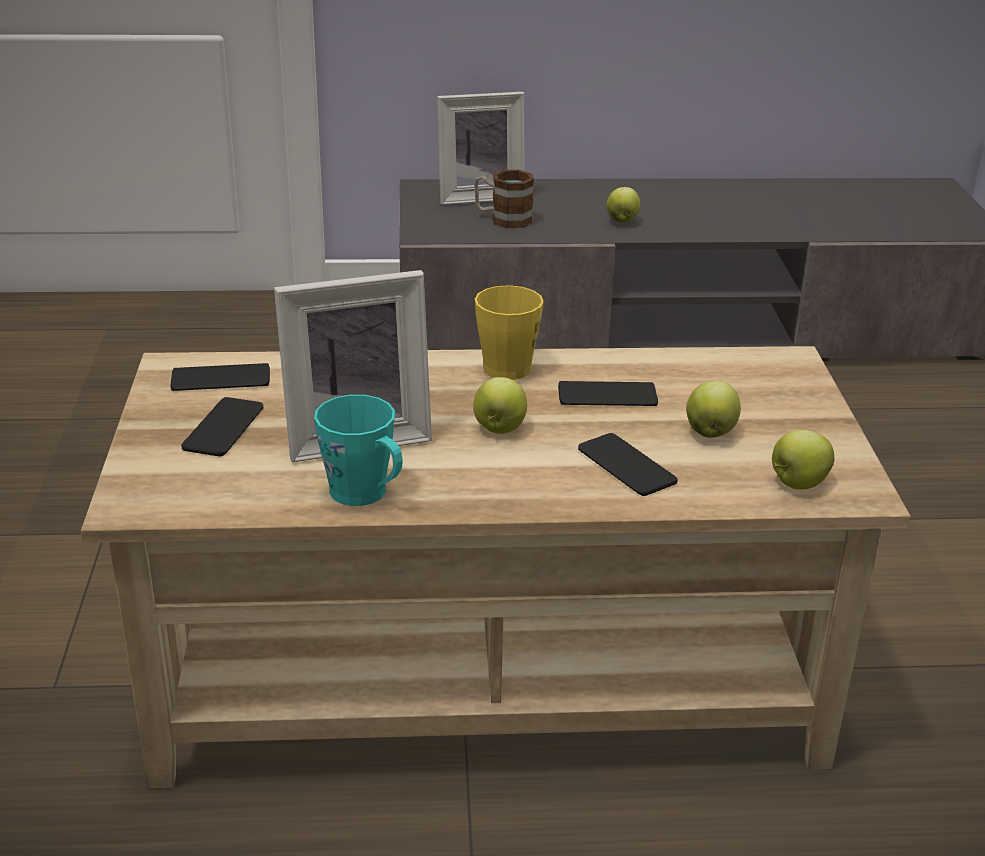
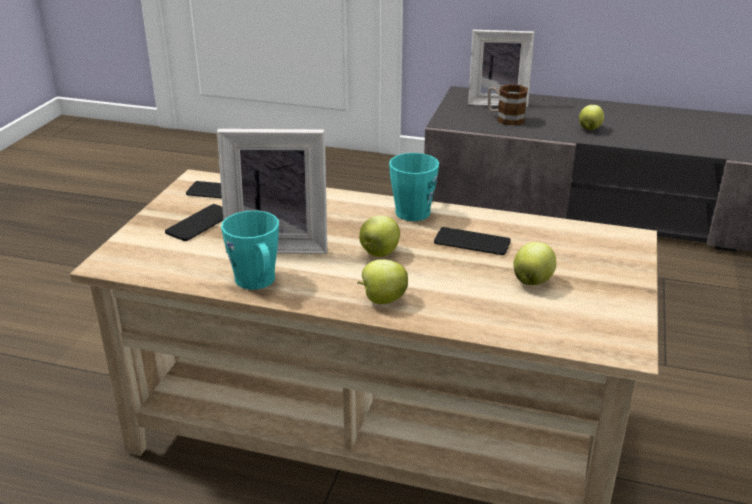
camera: 20 degrees right, 0 degrees up
yellow mug [475,285,544,380] -> turquoise mug [389,153,439,221]
phone [578,433,678,496] -> none
apple [772,430,835,490] -> apple moved to [358,259,408,304]

